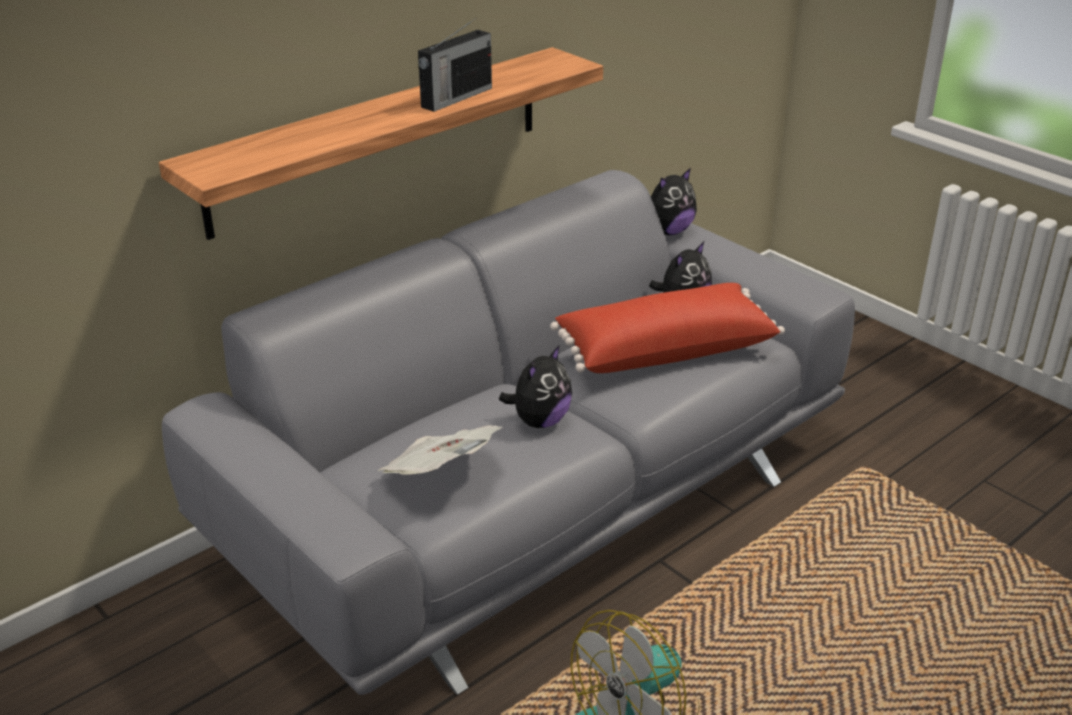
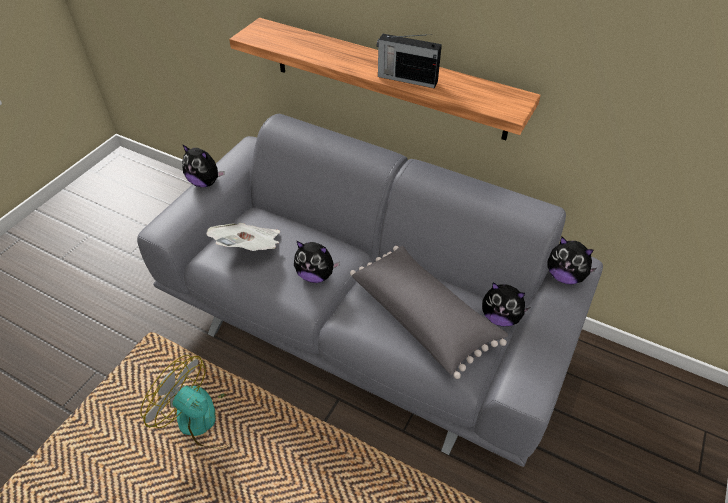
camera: 70 degrees right, 15 degrees up
red pillow [550,283,785,373] -> grey pillow [350,246,508,379]
none -> plush toy [182,144,225,187]

